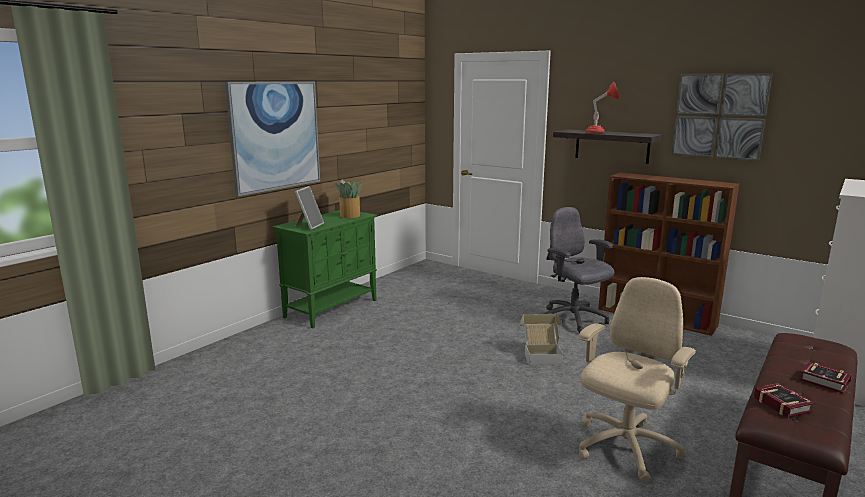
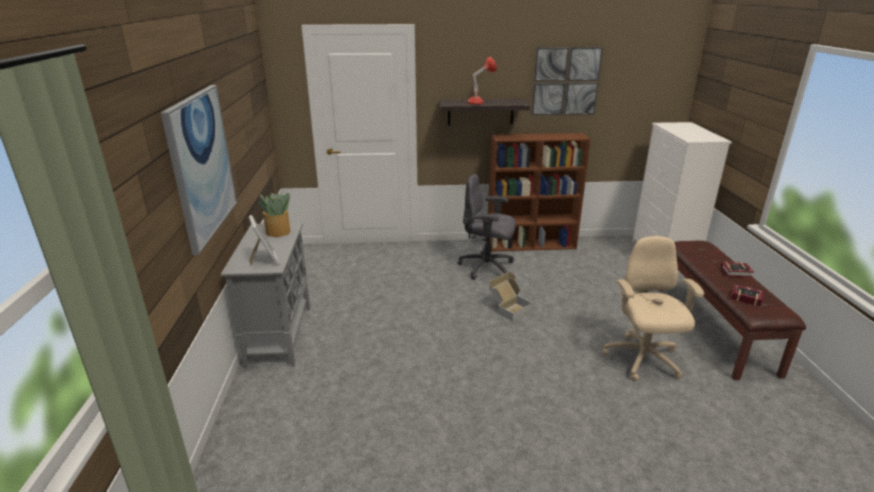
camera: 40 degrees left, 10 degrees up
green cabinet [272,210,378,328] -> grey cabinet [220,223,310,368]

